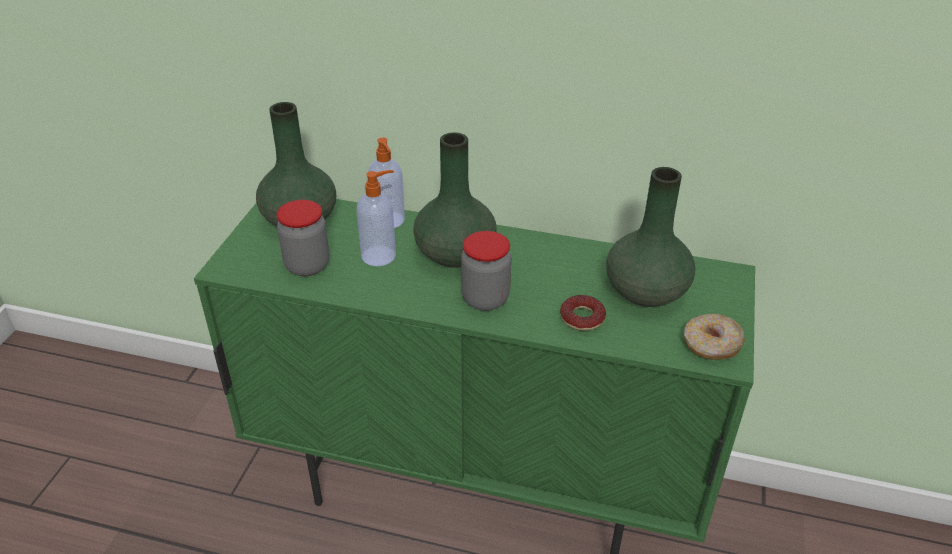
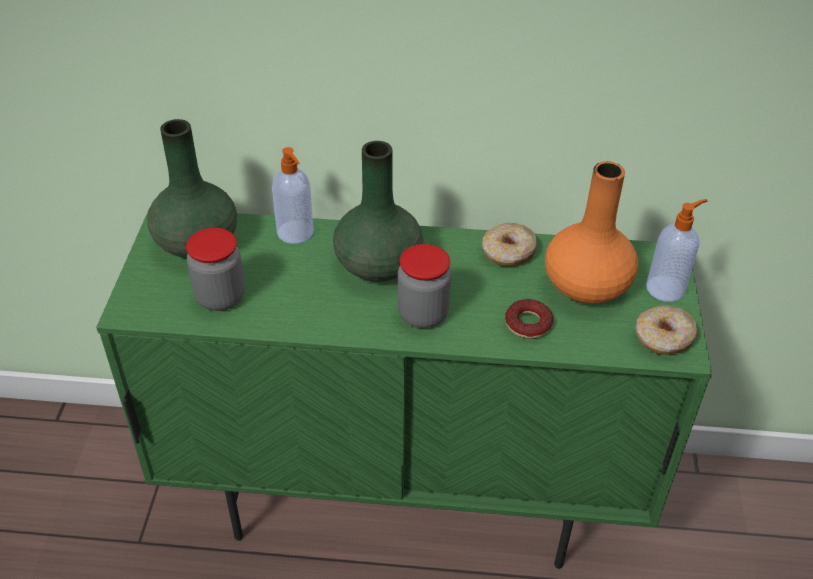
camera: 10 degrees left, 5 degrees up
soap dispenser [356,170,396,266] -> soap dispenser moved to [646,199,708,302]
green vase [606,167,696,307] -> orange vase [545,161,638,304]
none -> donut [482,223,538,266]

